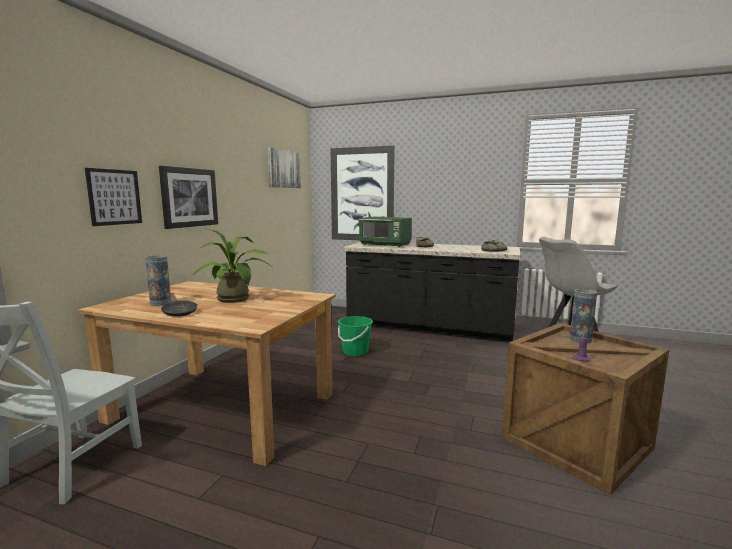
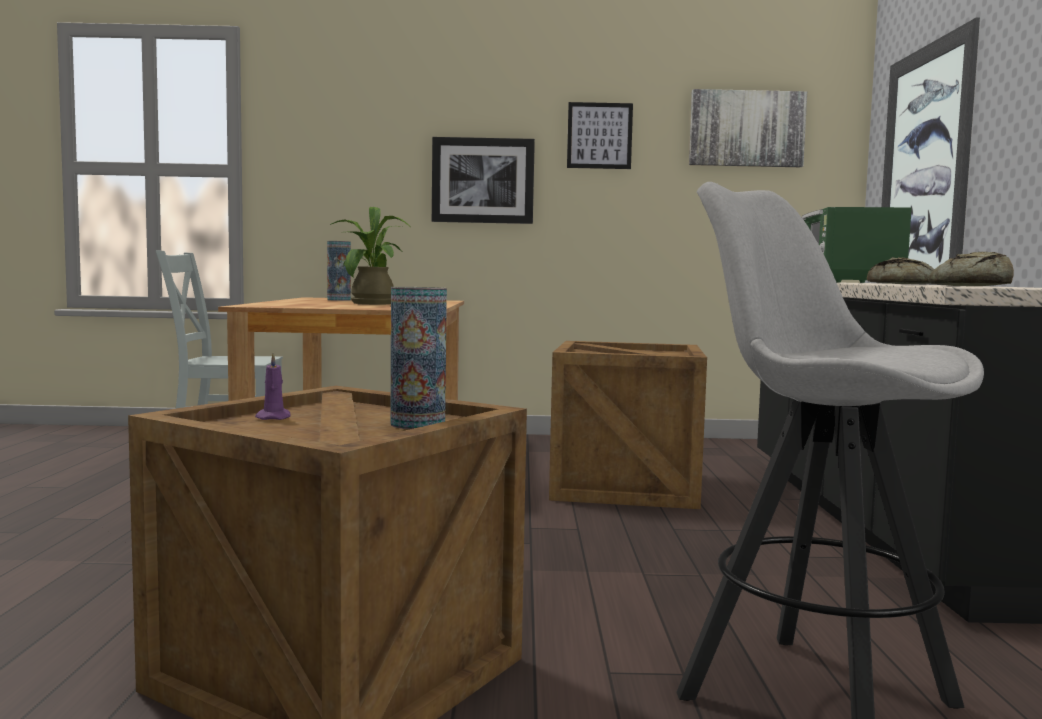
camera: 70 degrees right, 5 degrees down
picture [85,168,142,226] -> picture moved to [567,102,633,169]
black frying pan [161,293,197,317] -> none
green bucket [337,316,373,356] -> crate [549,341,707,509]

